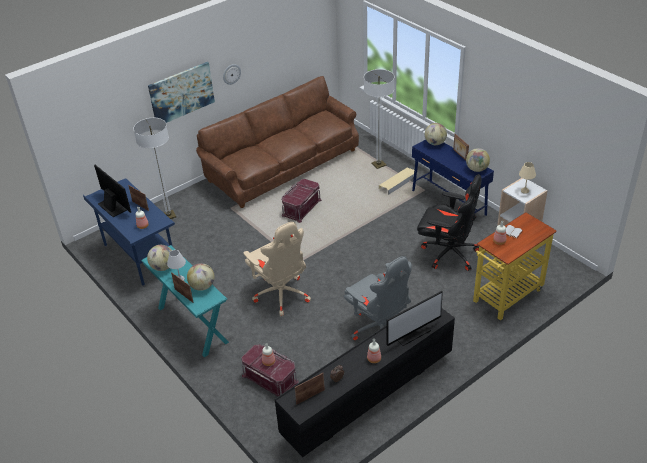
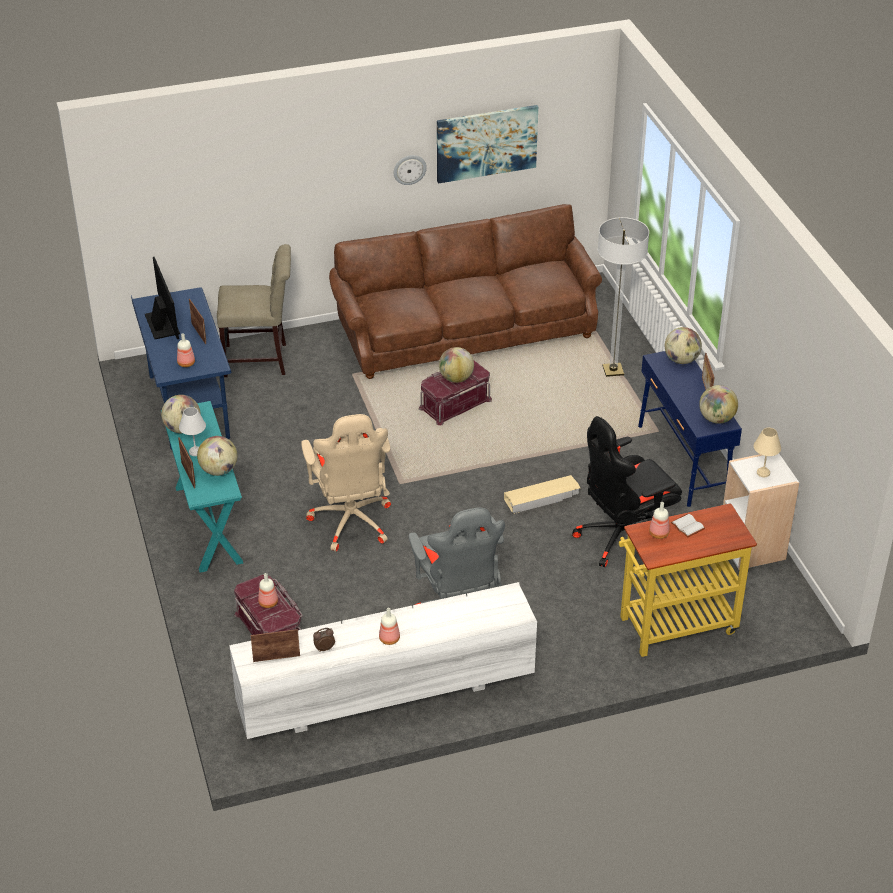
camera: 20 degrees right, 0 degrees up
floor lamp [133,118,176,219] -> beige chair [217,244,291,377]
picture [148,62,215,123] -> picture moved to [437,105,538,184]
black cabinet [275,297,455,457] -> white cabinet [229,582,537,739]
beige storage box [379,168,414,195] -> beige storage box moved to [504,475,580,514]
monitor [387,291,443,346] -> none
black office chair [417,174,482,271] -> black office chair turned 105 degrees clockwise [572,416,682,567]
none -> globe [439,347,474,383]

